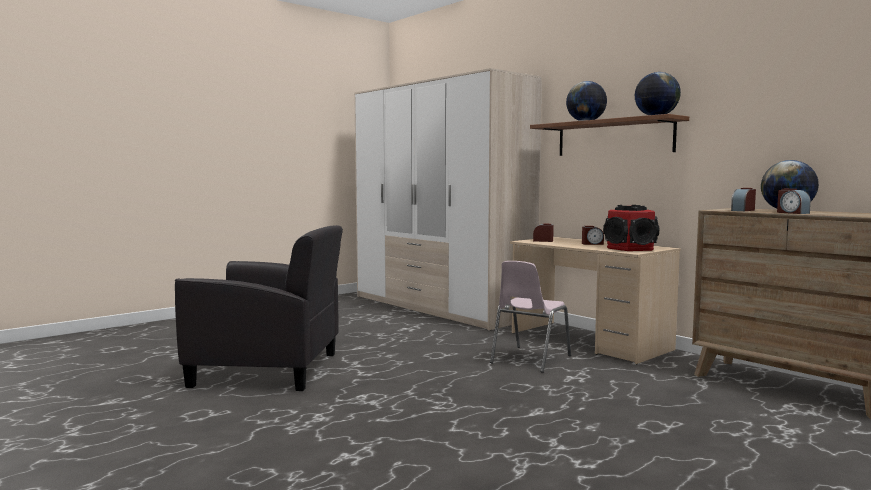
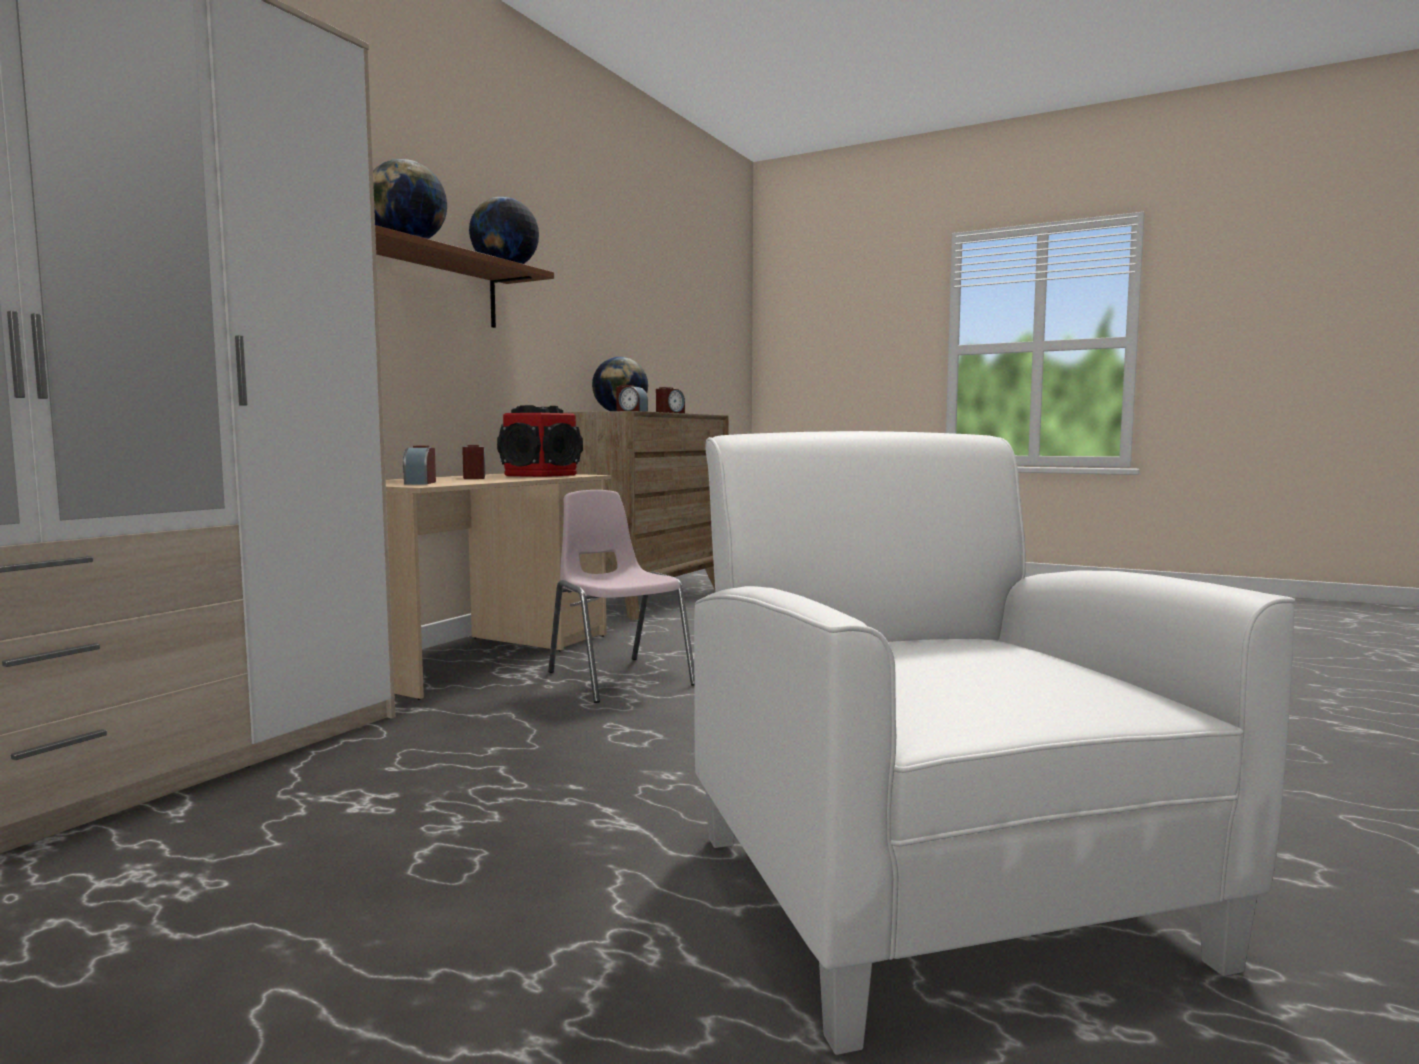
camera: 110 degrees left, 0 degrees up
black armchair [175,225,343,391] -> white armchair [694,431,1295,1055]
pink chair [490,261,571,373] -> pink chair turned 135 degrees counterclockwise [548,490,694,703]

